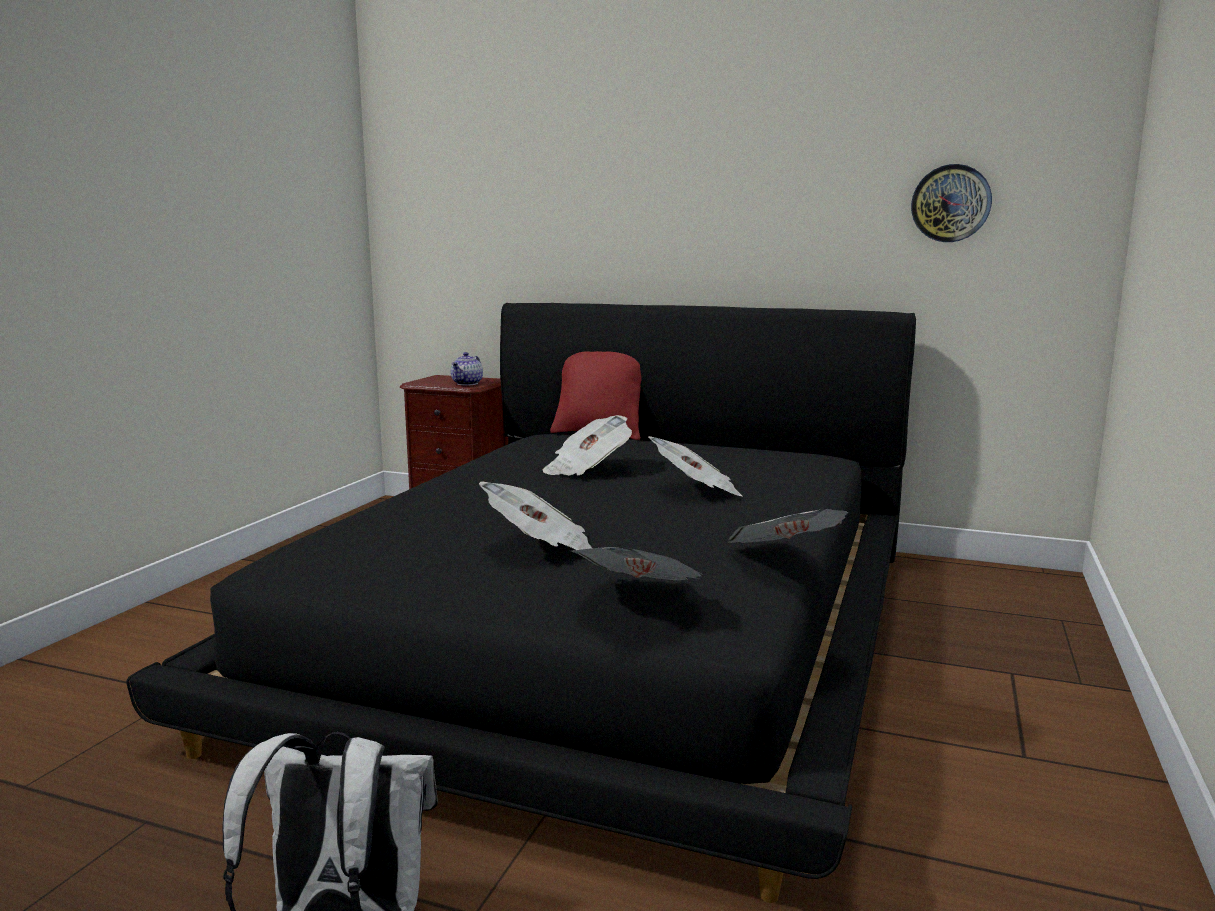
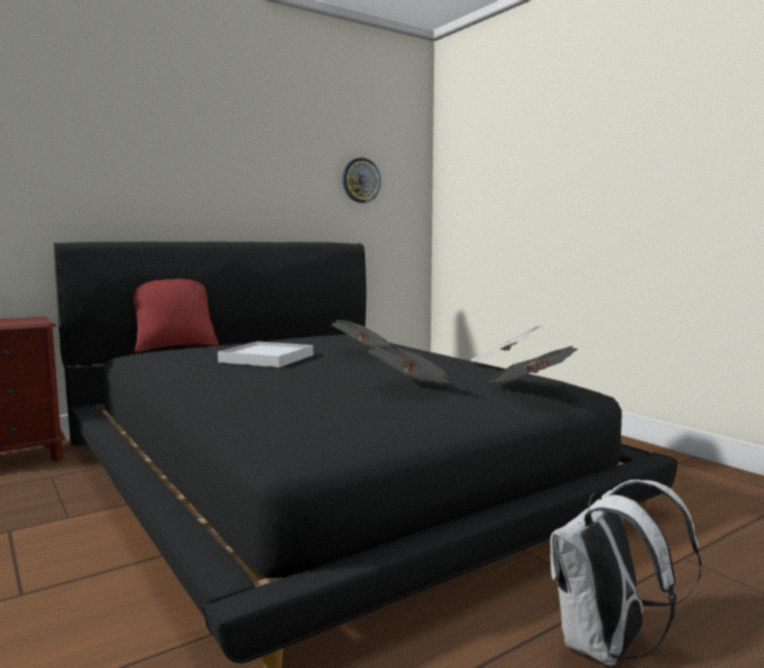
camera: 55 degrees left, 5 degrees down
teapot [451,352,483,386] -> none
newspaper [543,415,632,476] -> white tray [218,341,313,367]

